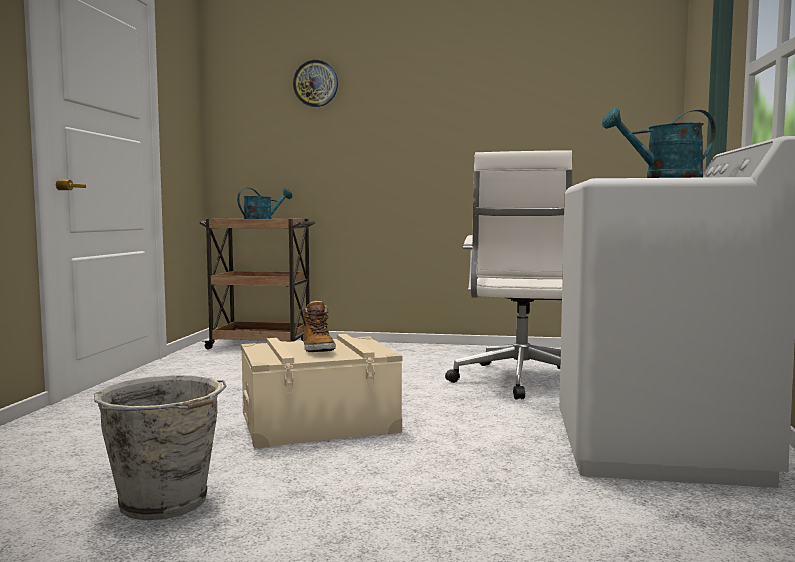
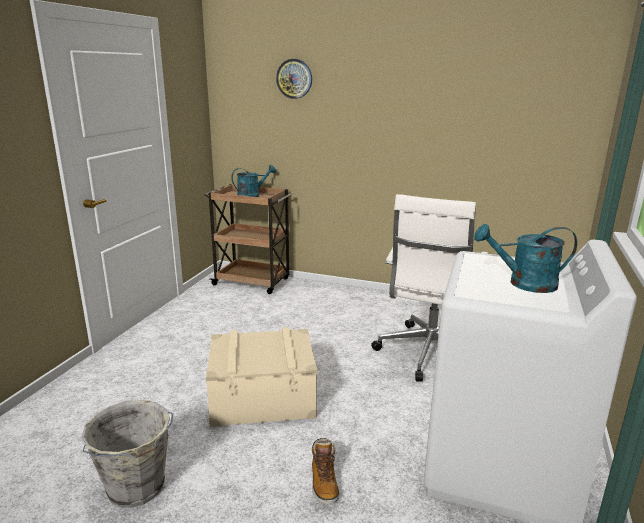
camera: 10 degrees right, 15 degrees up
boot [302,300,336,352] -> boot moved to [312,438,339,504]

